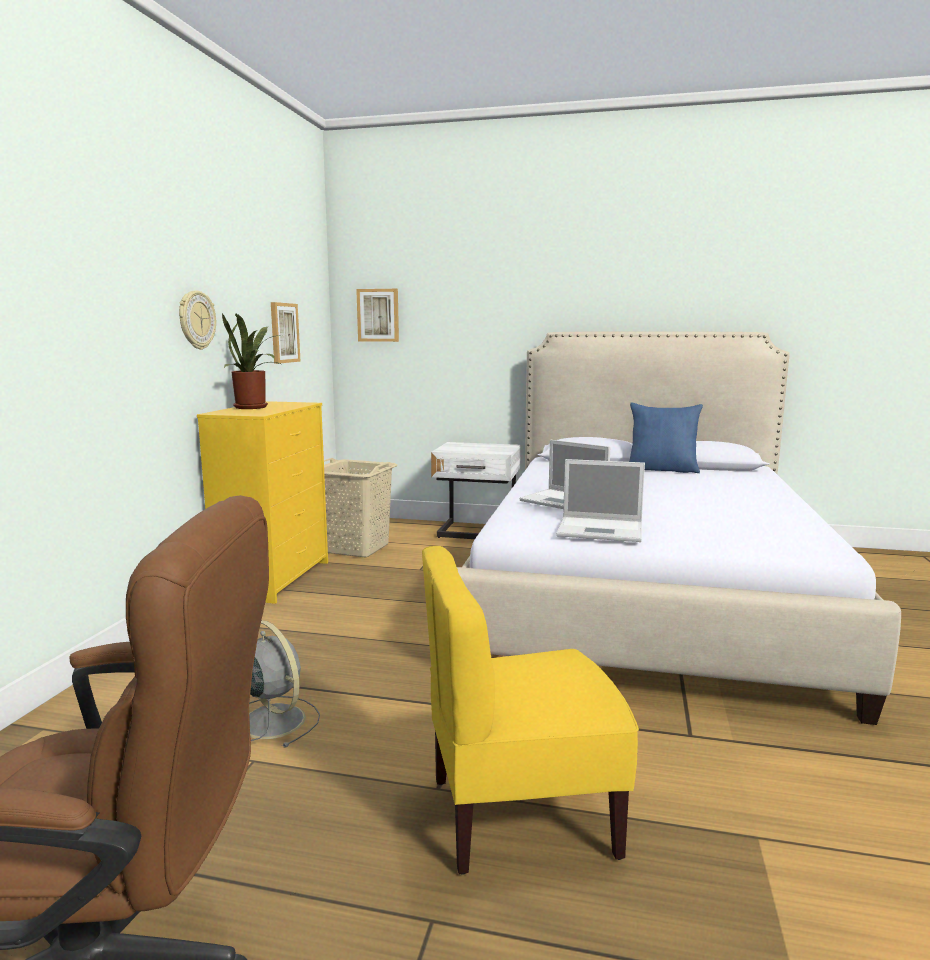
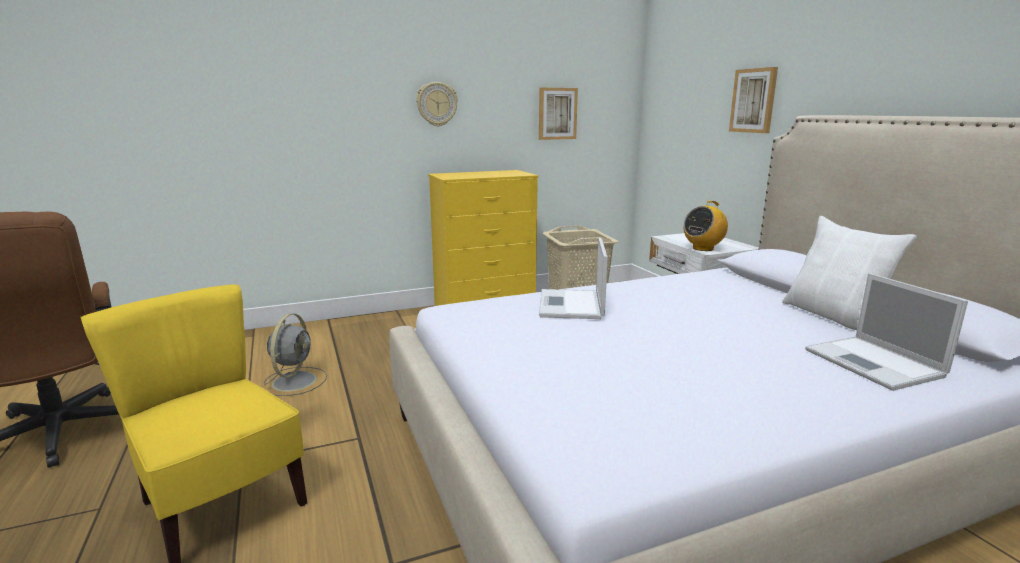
camera: 55 degrees right, 5 degrees up
potted plant [222,313,281,409] -> none
picture [356,289,399,342] -> picture moved to [729,67,778,133]
laptop [556,459,645,542] -> laptop moved to [805,273,968,391]
blue pillow [629,402,703,473] -> white pillow [782,216,917,330]
none -> radio [684,200,728,251]

